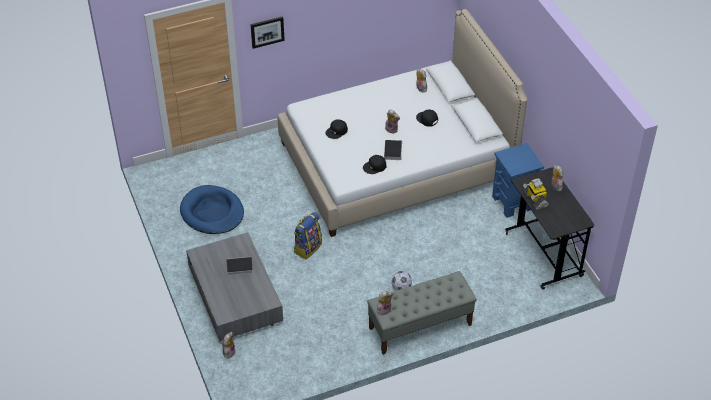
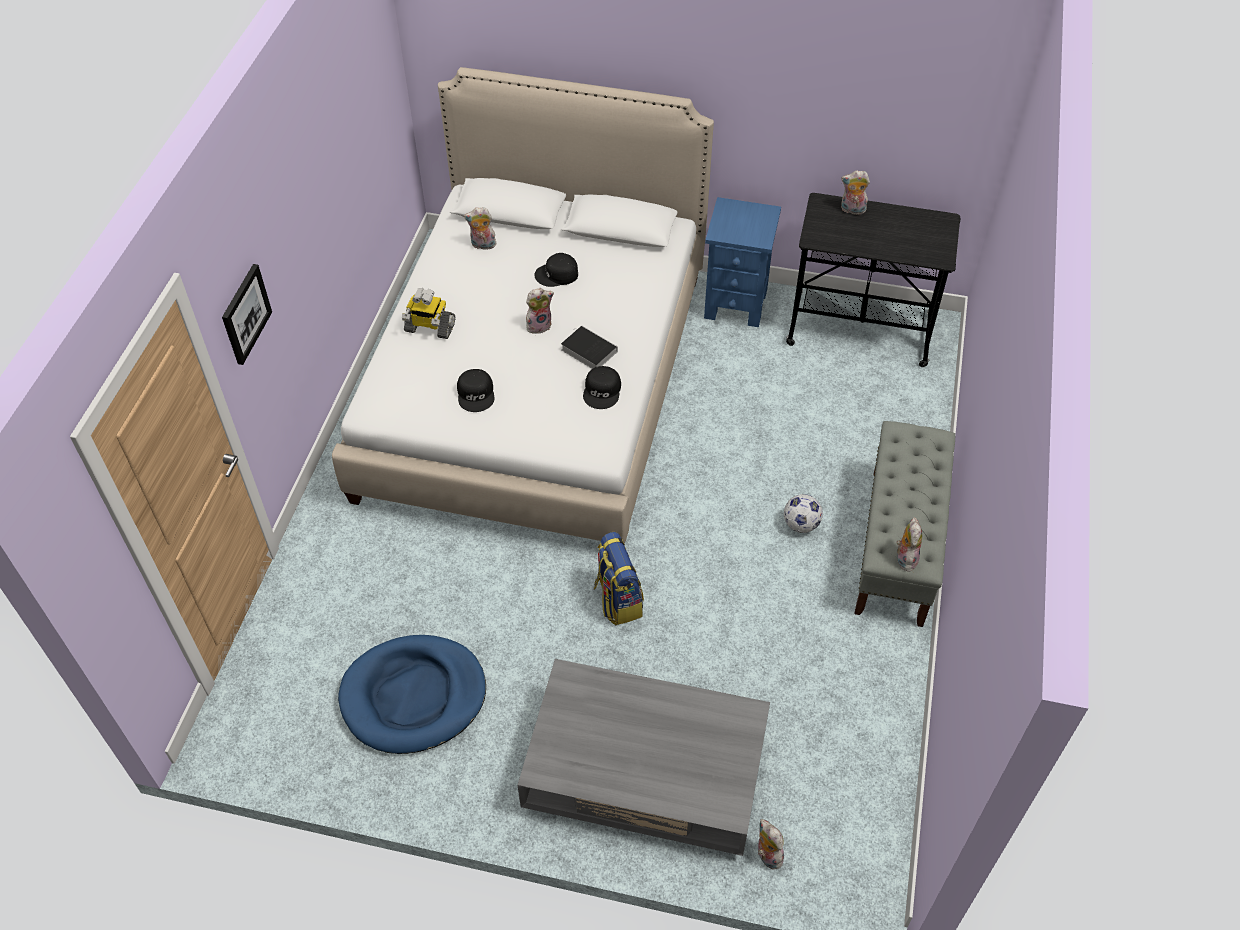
camera: 55 degrees left, 5 degrees up
book [222,257,253,276] -> none
toy robot [523,178,549,210] -> toy robot moved to [402,288,455,339]

